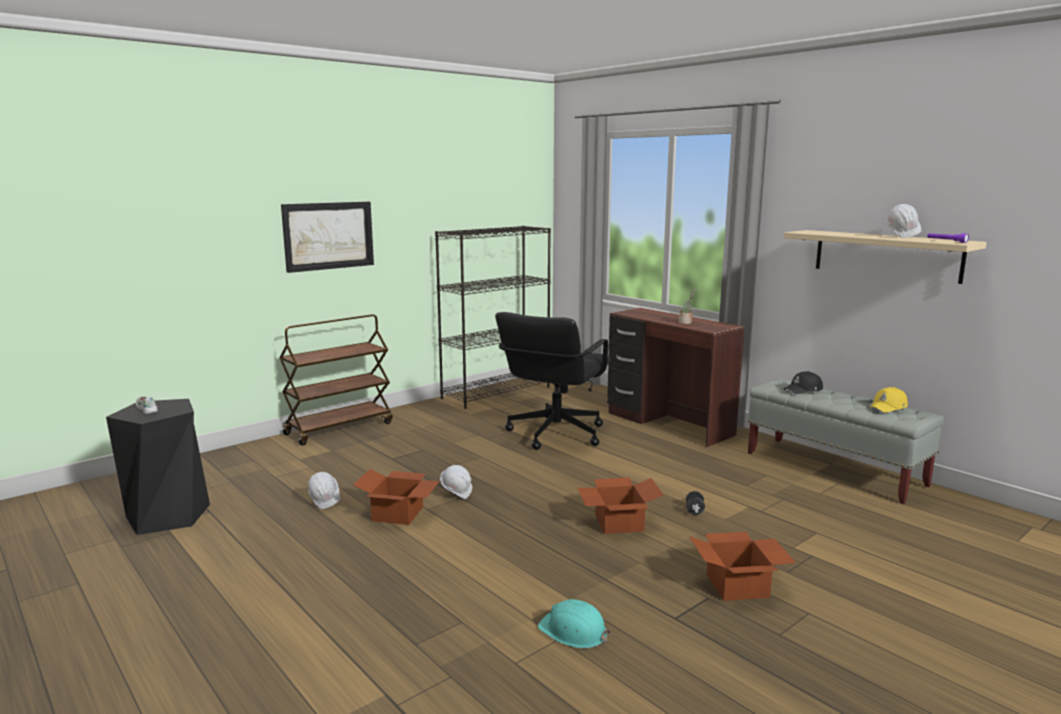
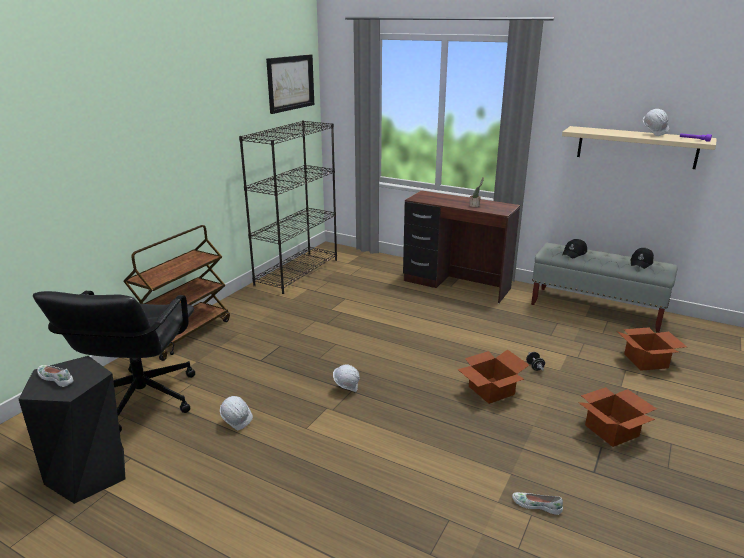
camera: 20 degrees left, 10 degrees up
picture [281,202,374,273] -> picture moved to [266,54,314,114]
cardboard box [353,469,440,525] -> cardboard box moved to [617,328,687,371]
black office chair [495,312,611,450] -> black office chair moved to [33,291,195,432]
turquoise hard hat [538,599,611,649] -> white shoe [512,492,563,515]
yellow cap [870,387,908,413] -> black cap [631,248,654,269]

